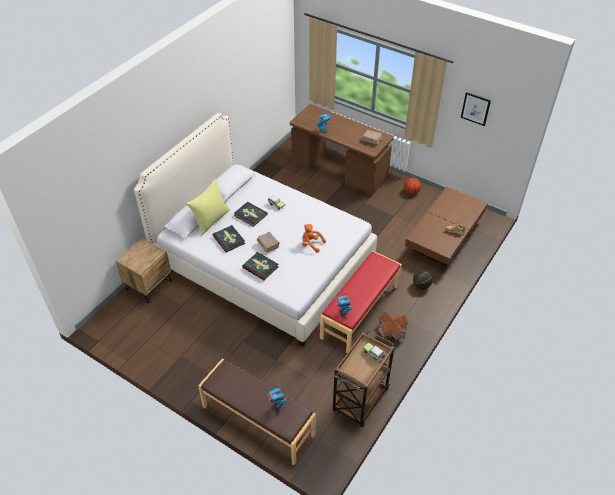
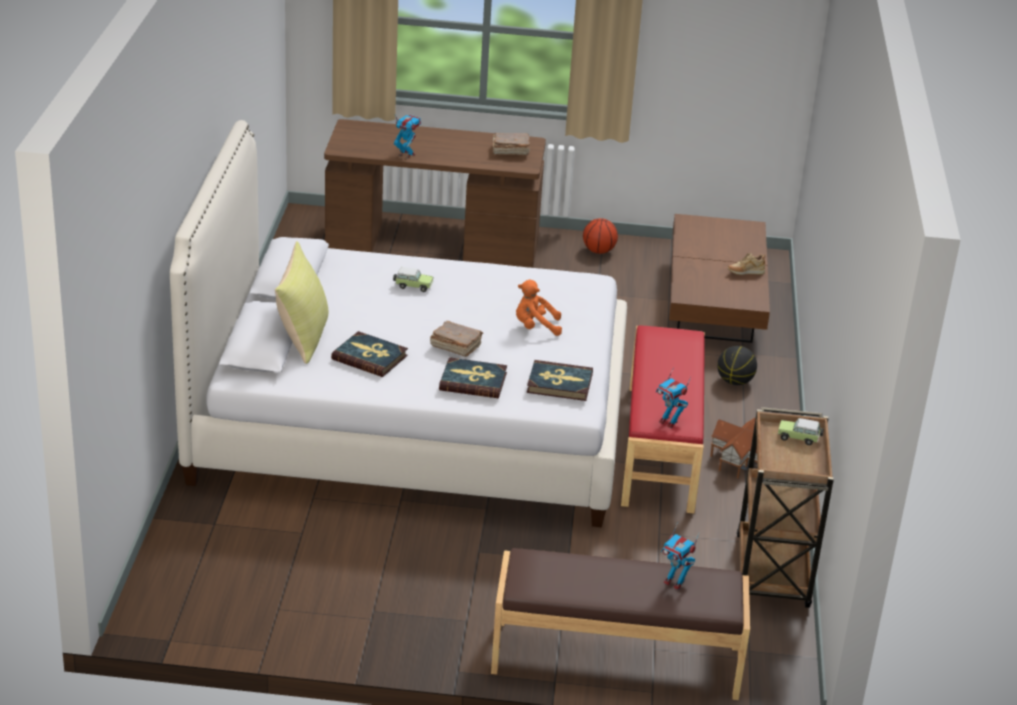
camera: 30 degrees left, 15 degrees down
brown nightstand [116,238,172,303] -> none
book [234,202,267,227] -> book moved to [527,360,593,401]
picture [461,92,491,126] -> none

